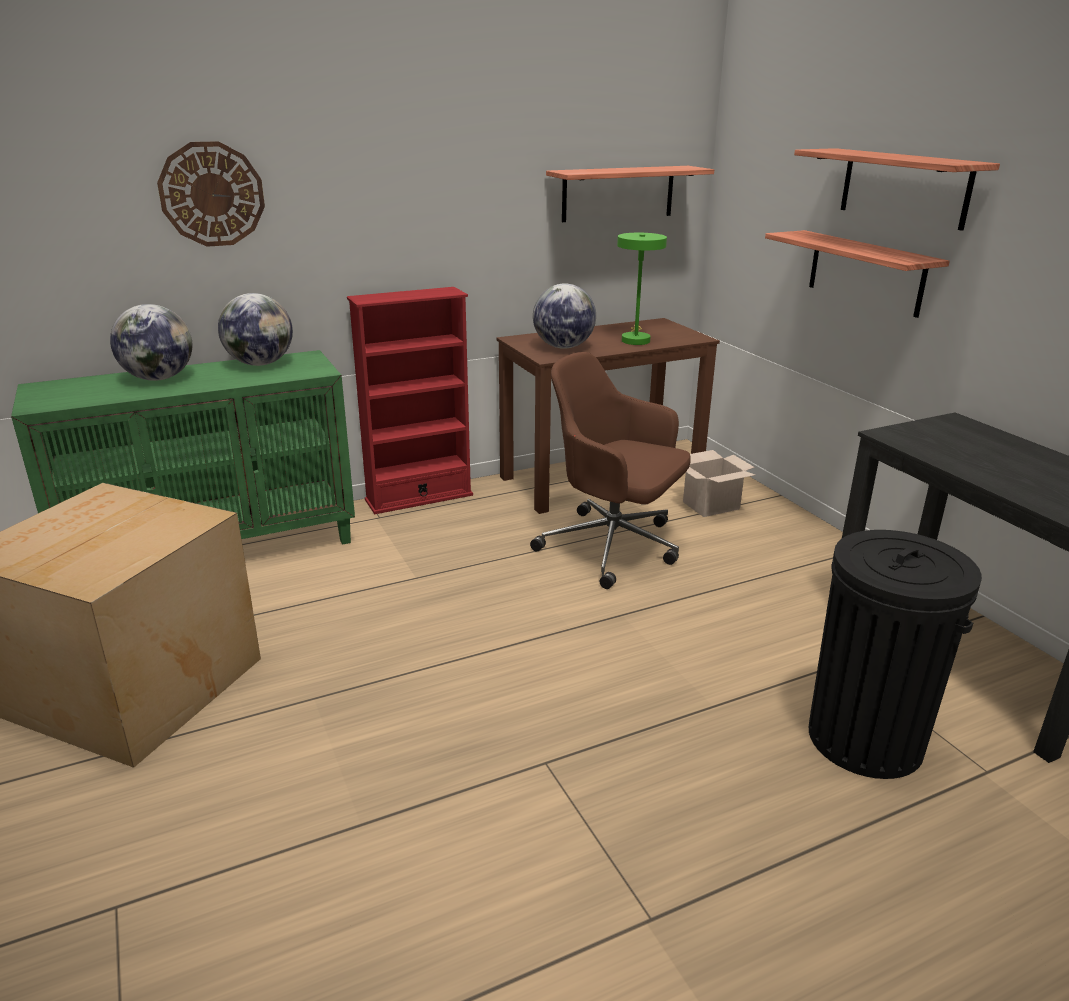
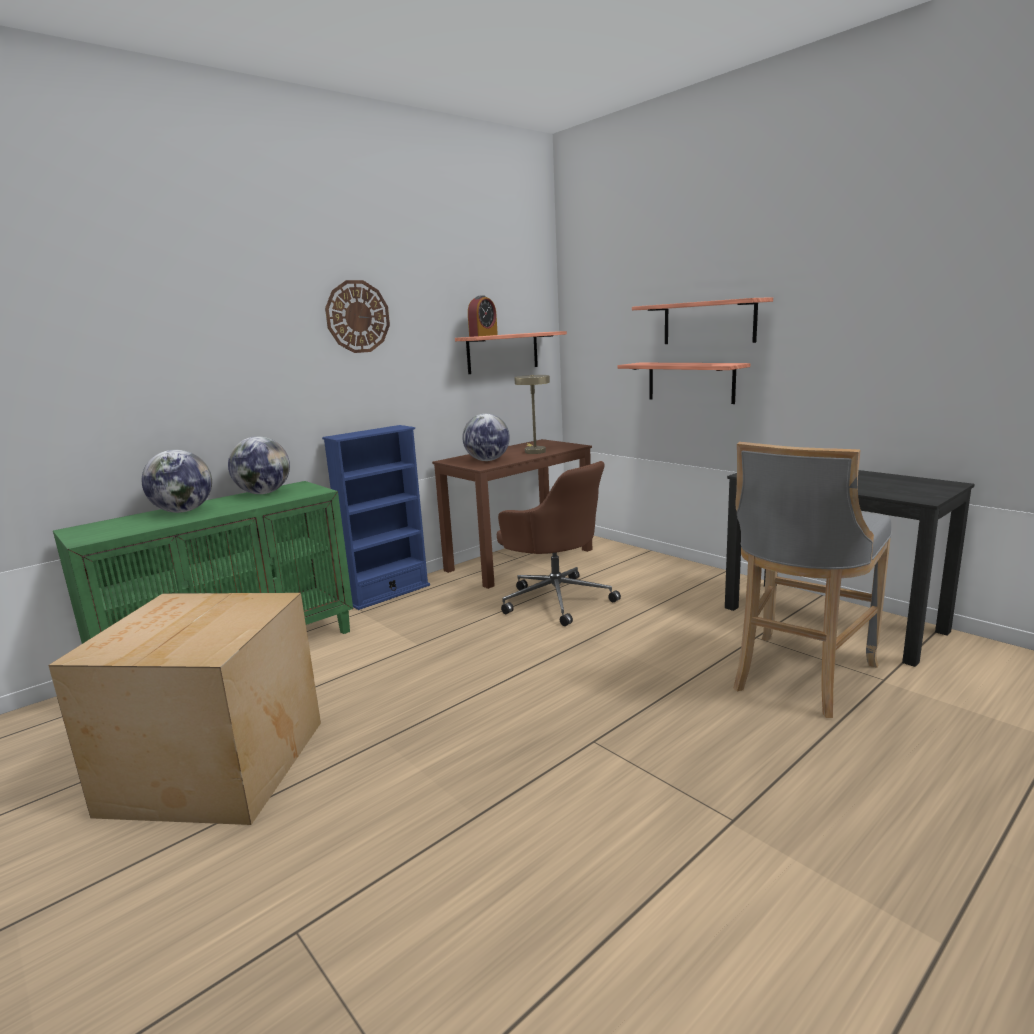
camera: 15 degrees left, 10 degrees down
wall clock [157,141,265,247] -> wall clock moved to [325,280,390,353]
red bookcase [347,287,473,514] -> blue bookcase [322,425,430,610]
brown office chair [530,352,691,589] -> brown office chair turned 150 degrees counterclockwise [497,461,621,626]
green table lamp [617,233,667,345] -> beige table lamp [514,375,550,454]
cardboard box [683,450,755,517] -> none
black trash can [809,530,982,779] -> grey stool [734,442,891,718]
none -> alarm clock [468,295,498,337]

